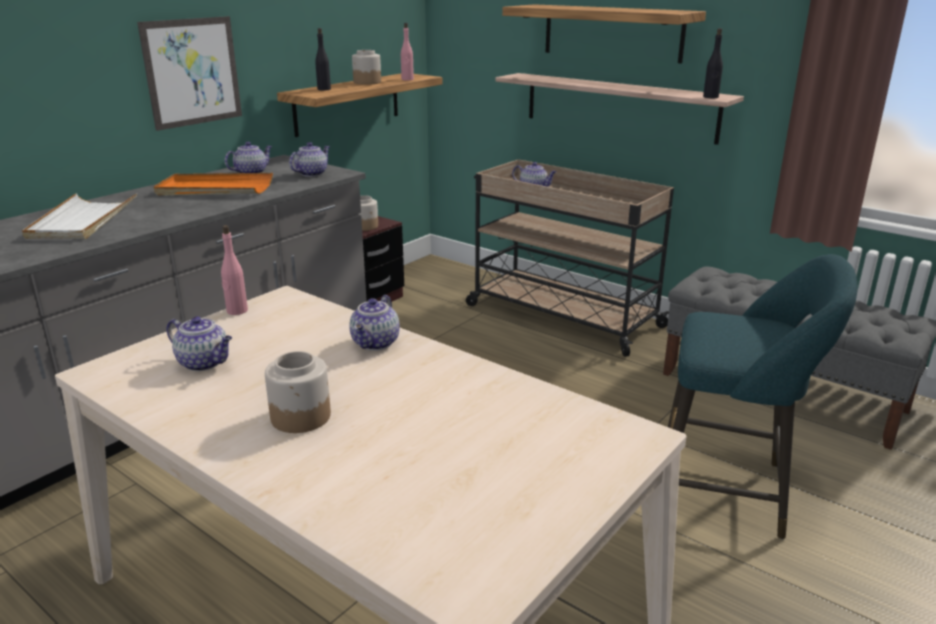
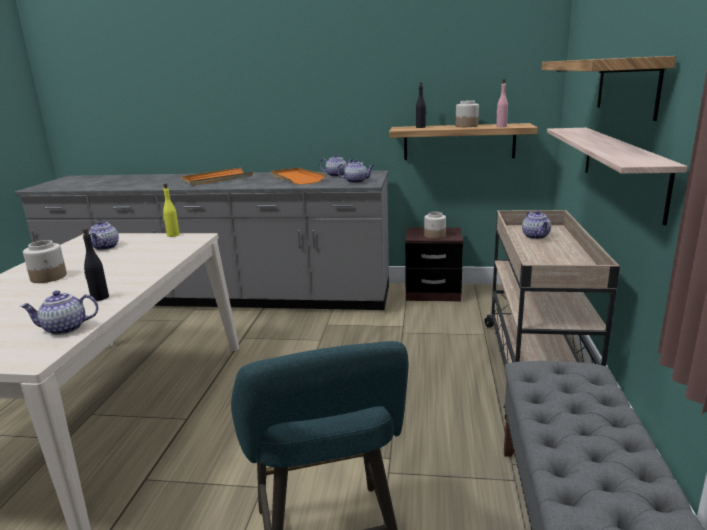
camera: 60 degrees right, 5 degrees down
white tray [22,193,137,239] -> orange tray [182,167,253,186]
picture [137,16,242,131] -> none
pink bottle [221,225,248,315] -> yellow bottle [163,183,180,237]
teapot [349,295,400,351] -> teapot moved to [20,291,98,335]
black bottle [703,28,723,98] -> black bottle moved to [83,228,109,301]

